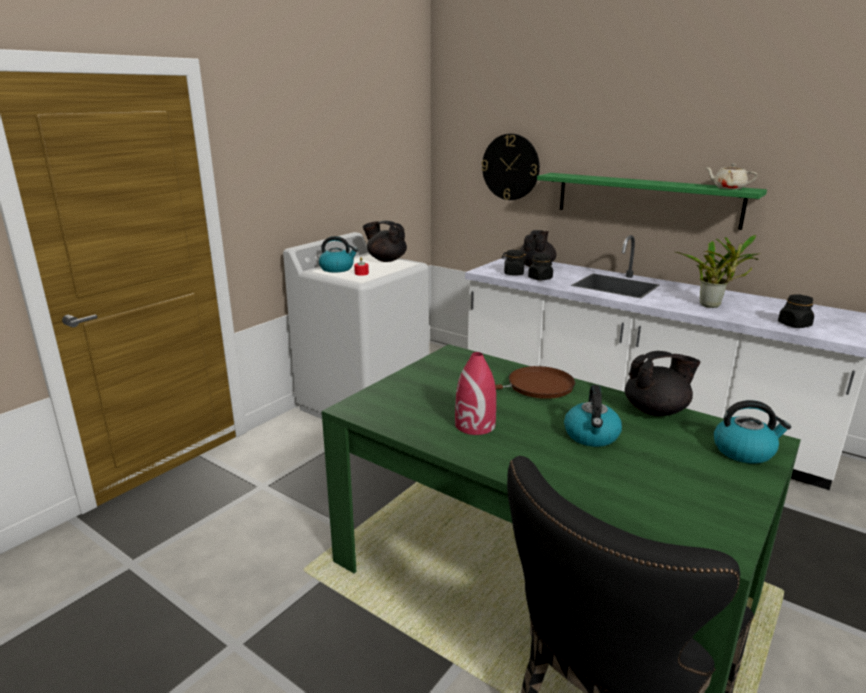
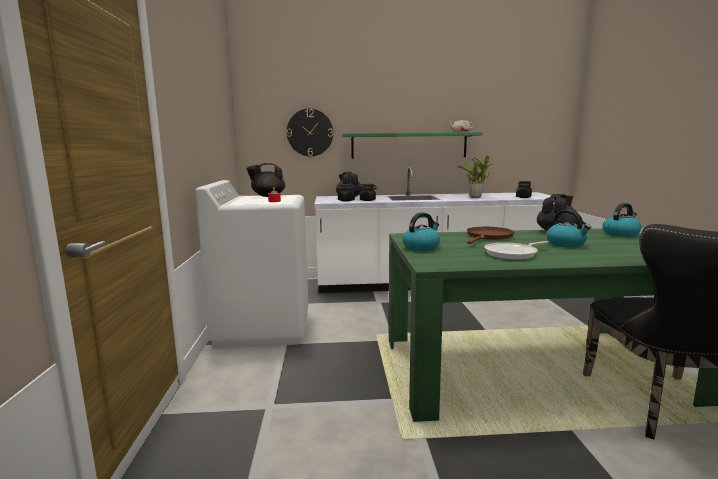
camera: 40 degrees left, 10 degrees down
kettle [319,236,358,273] -> kettle moved to [403,212,440,251]
red vase [455,352,496,435] -> frying pan [484,241,549,260]

